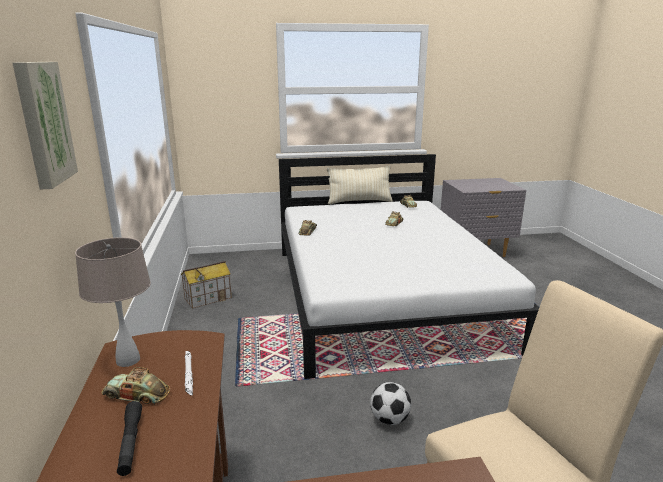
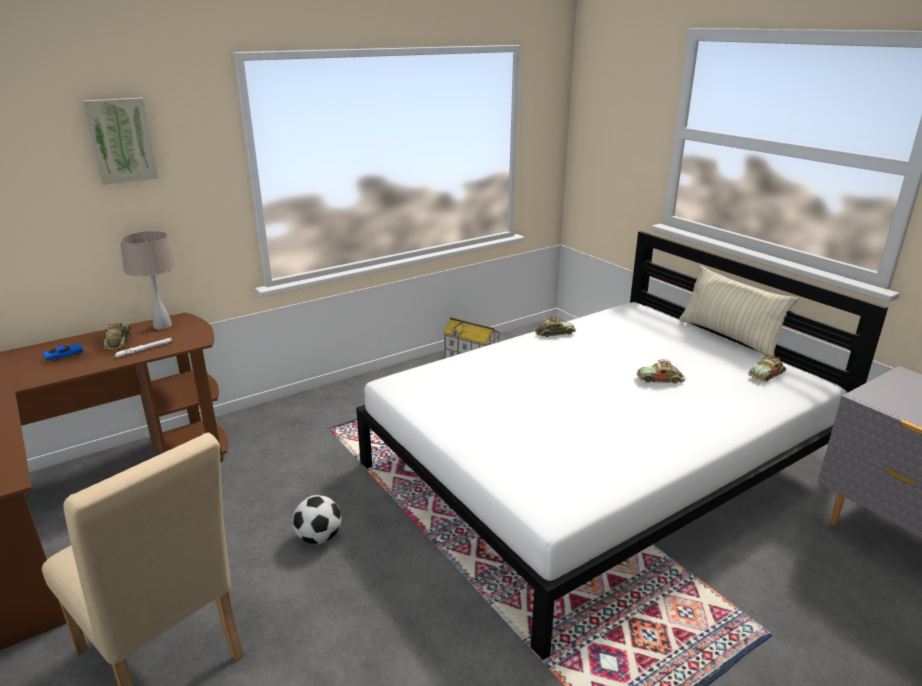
camera: 65 degrees right, 5 degrees up
black flashlight [117,401,142,476] -> toy car [43,344,84,361]

